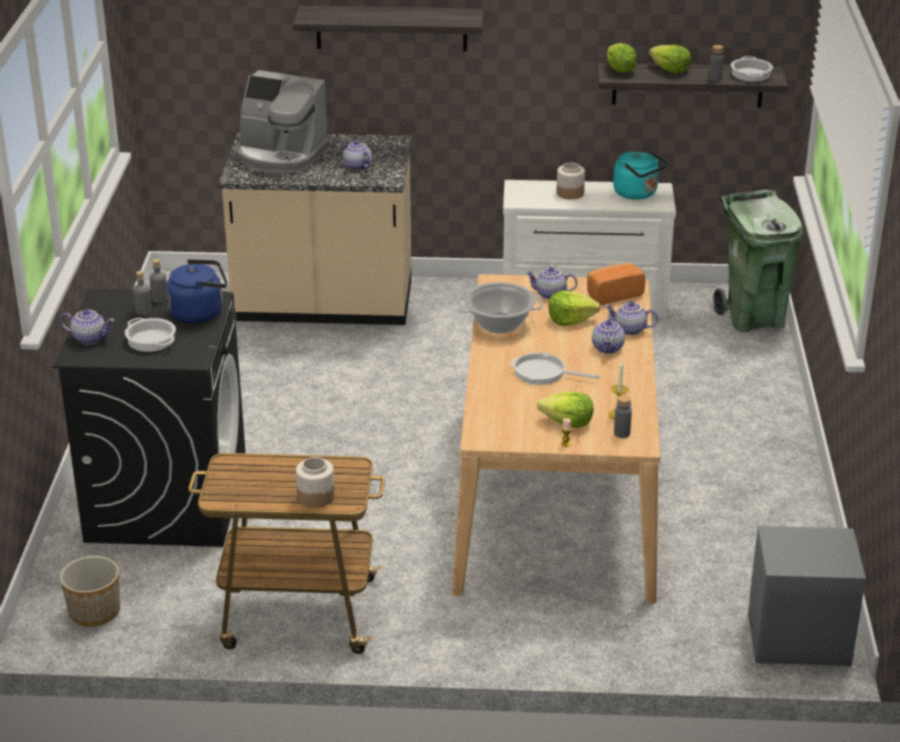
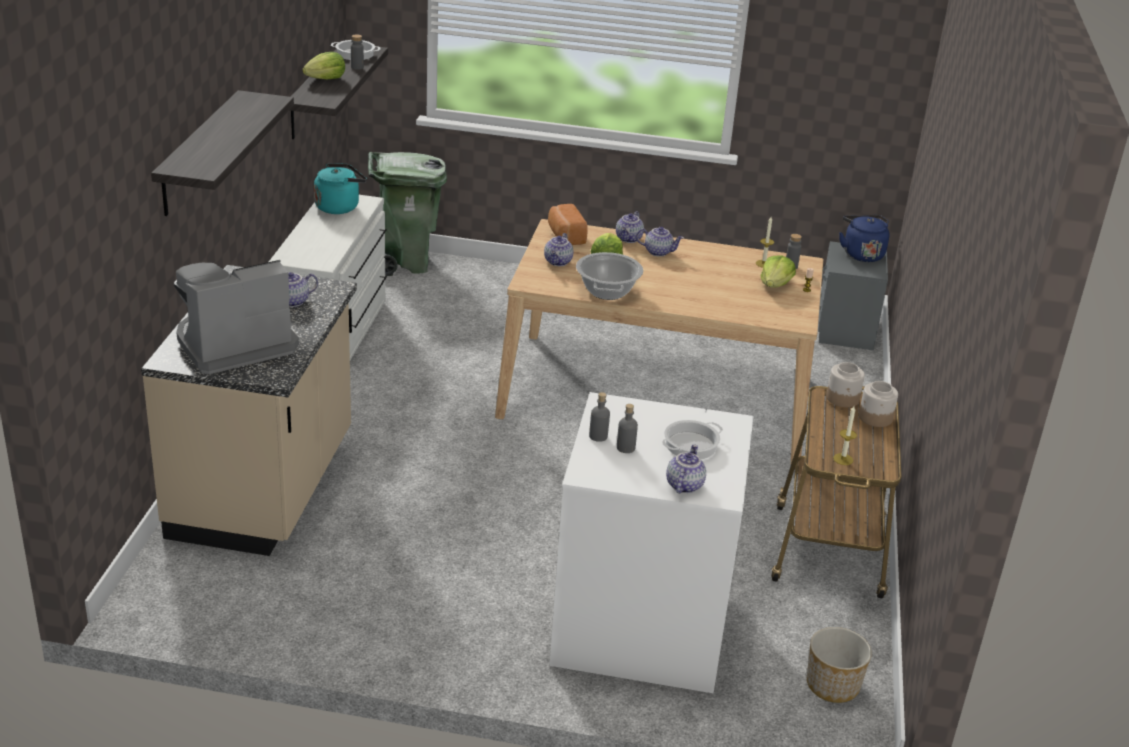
camera: 85 degrees left, 0 degrees up
black washing machine [53,288,246,547] -> white washing machine [549,392,753,693]
blue kettle [166,259,227,323] -> blue kettle moved to [839,215,890,262]
coffee machine [236,70,329,174] -> coffee machine turned 150 degrees counterclockwise [174,260,299,374]
frying pan [510,352,600,385] -> none
jar [557,162,585,200] -> jar moved to [826,362,865,407]
lettuce [607,43,636,73] -> none
none -> candle [833,406,857,465]

